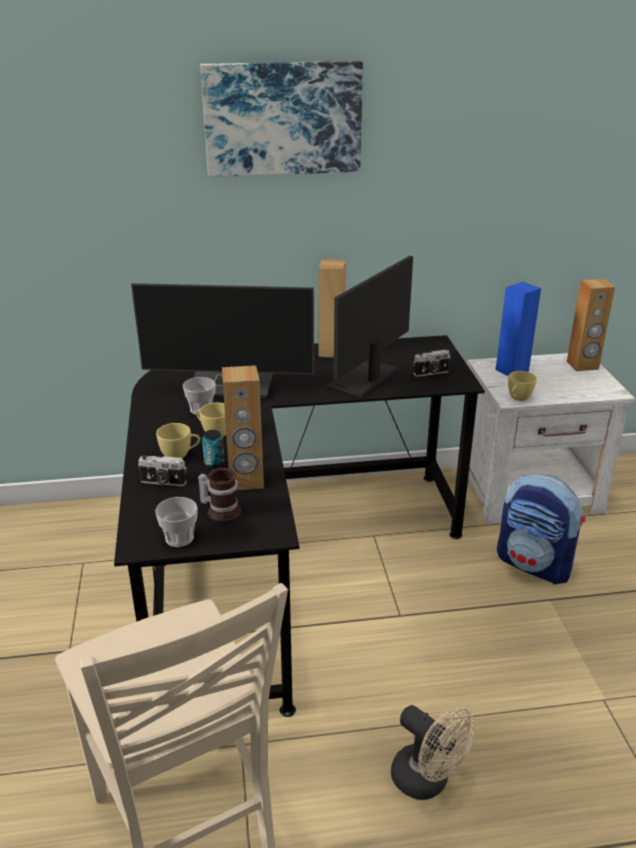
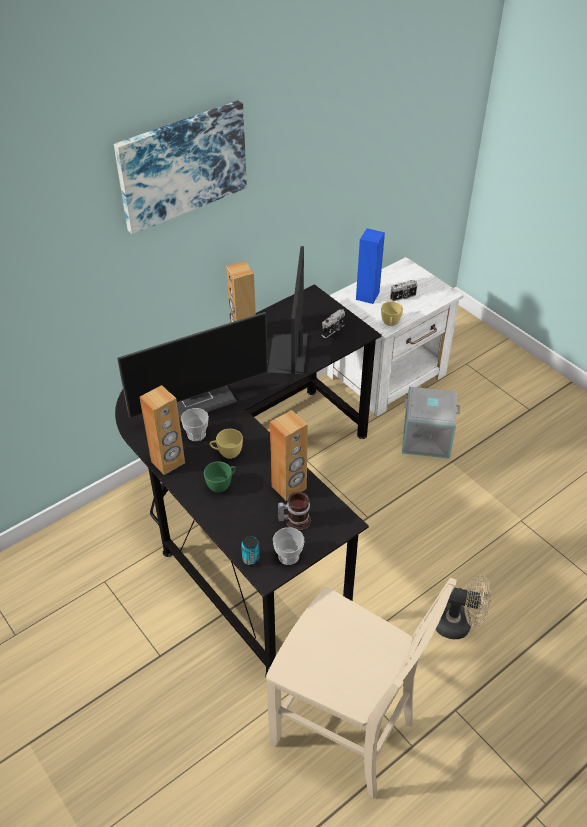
camera: 30 degrees left, 15 degrees up
camera [138,455,187,486] -> camera moved to [390,280,418,301]
yellow cup [156,423,200,459] -> green cup [204,461,236,493]
can [202,430,225,468] -> can moved to [241,536,260,566]
backpack [497,474,585,584] -> grey storage box [402,387,460,459]
brown speaker [567,279,615,371] -> brown speaker moved to [140,385,185,475]

